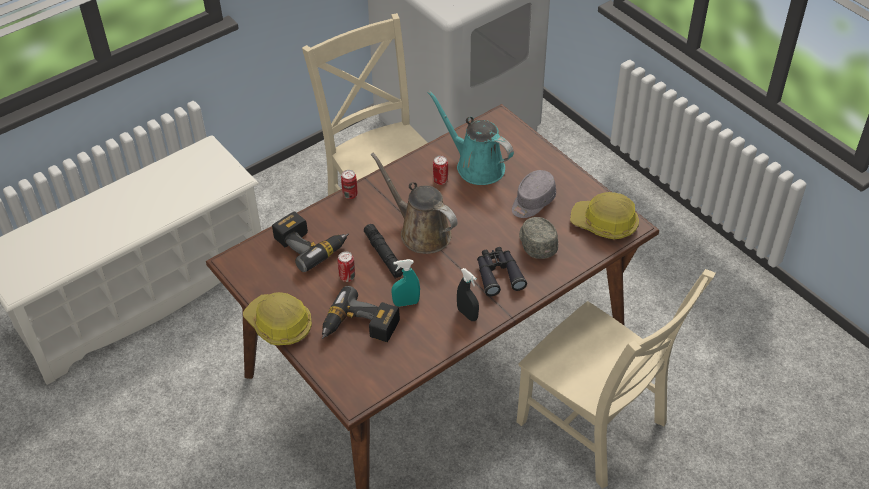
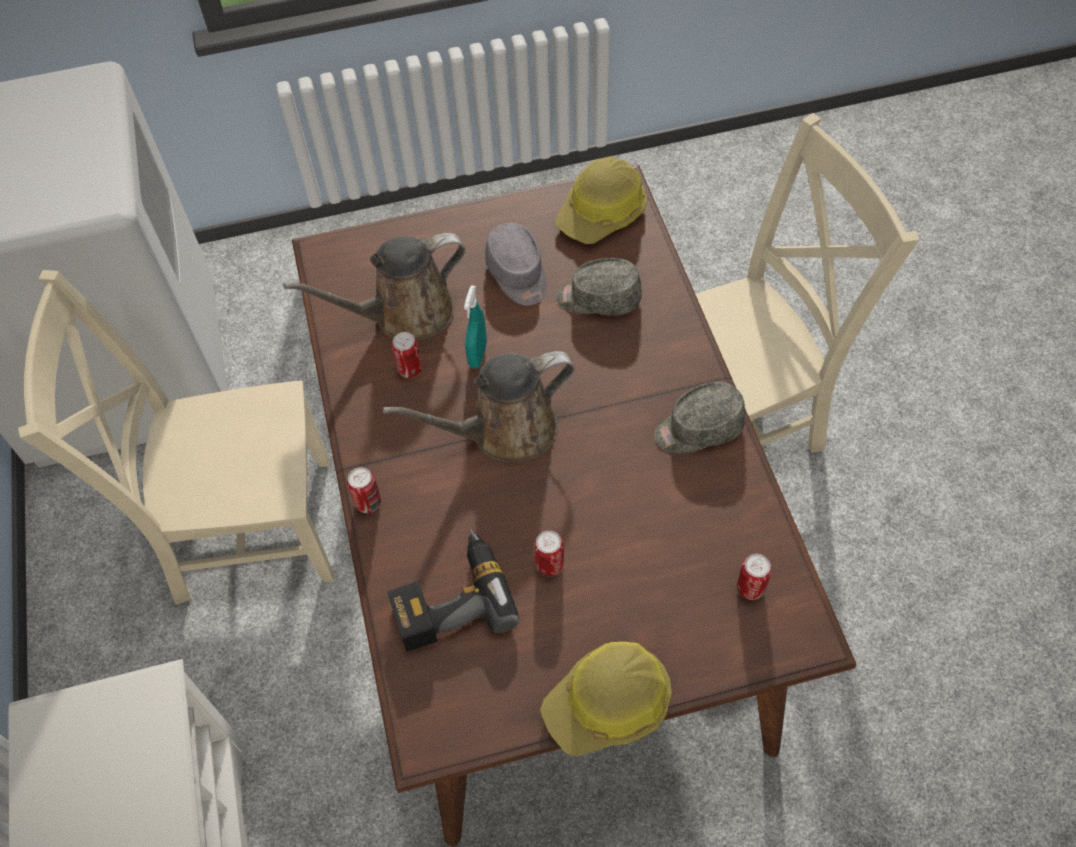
camera: 65 degrees left, 10 degrees up
power drill [322,286,400,342] -> none
black flashlight [364,224,403,278] -> none
turquoise spray bottle [391,259,420,307] -> turquoise spray bottle moved to [464,285,487,369]
turquoise watering can [428,91,514,185] -> brown watering can [283,233,465,340]
black spray bottle [457,268,479,321] -> grey cap [654,382,746,453]
black binoculars [477,247,527,296] -> none
none -> can [737,554,772,600]

